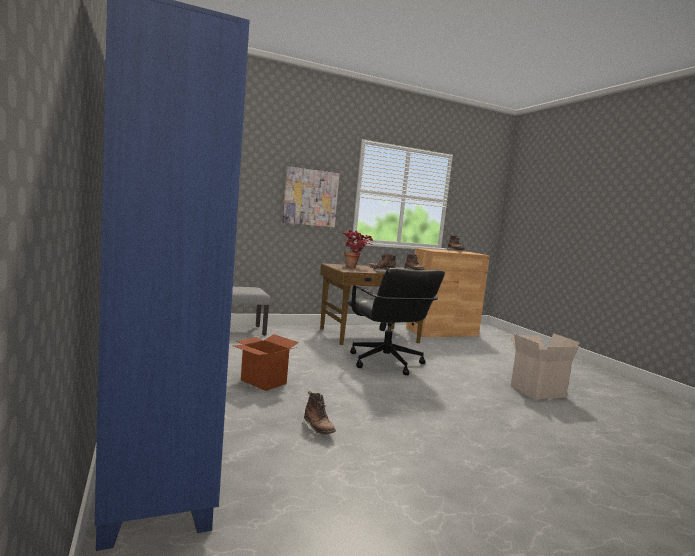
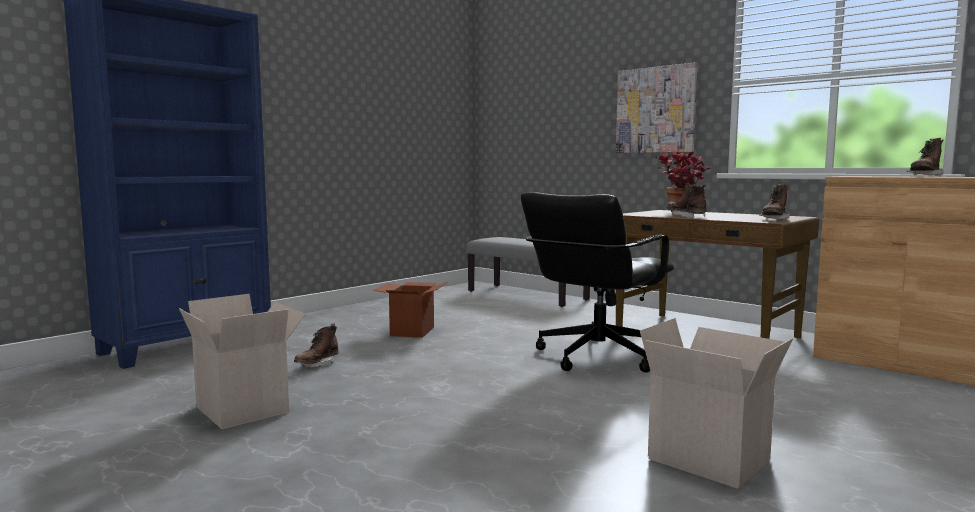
camera: 65 degrees right, 0 degrees up
none -> cardboard box [179,294,306,429]

